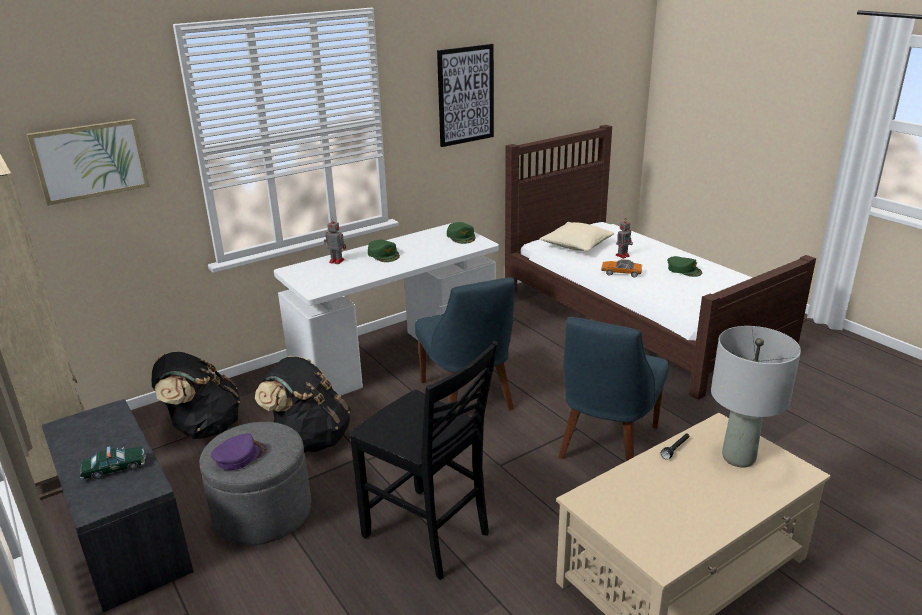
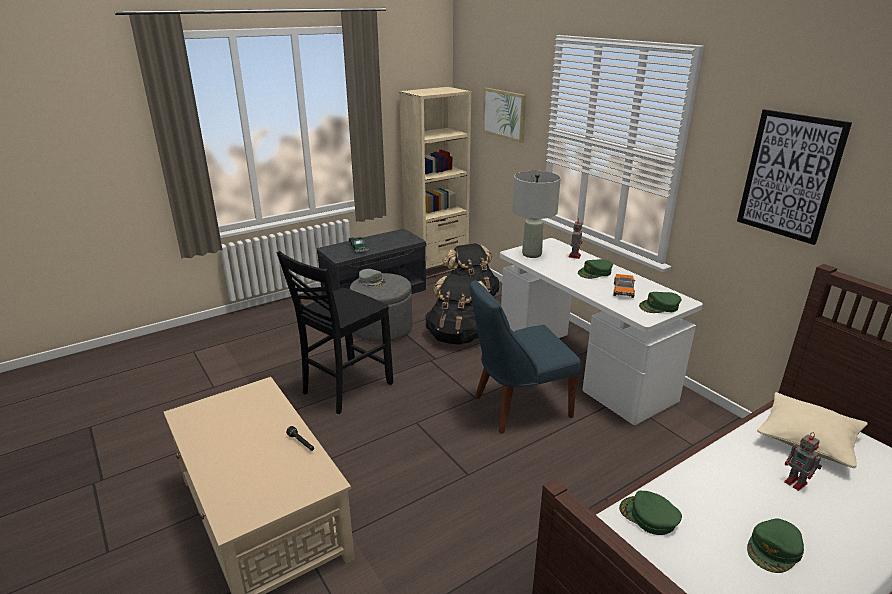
camera: 90 degrees right, 0 degrees up
purple cap [211,433,267,470] -> grey cap [359,269,385,288]
blue chair [558,317,669,461] -> none
toy car [601,259,642,278] -> toy car moved to [613,274,635,298]
grey table lamp [711,326,801,468] -> grey table lamp moved to [513,171,561,258]
none -> green cap [619,491,682,535]

